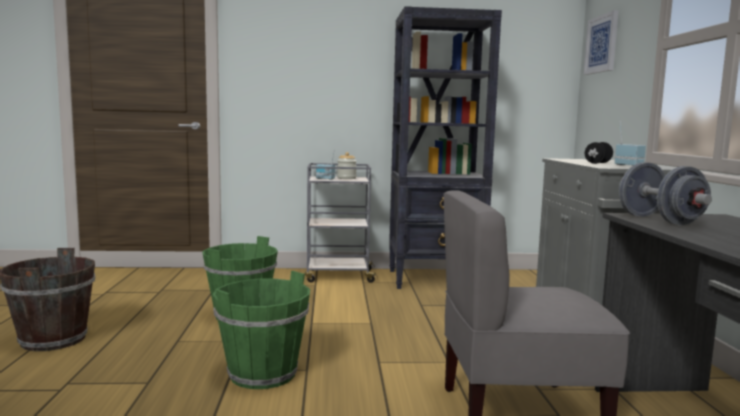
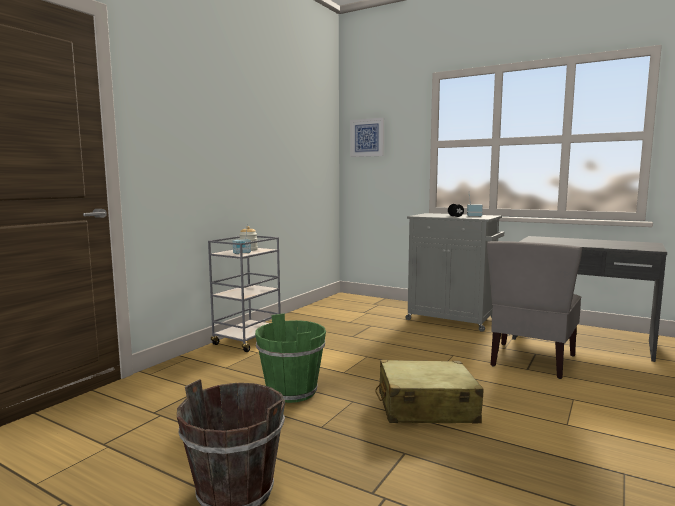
camera: 55 degrees left, 0 degrees up
green bucket [212,271,310,389] -> beige suitcase [375,360,483,423]
black bookcase [389,6,502,289] -> none
grey dumbbell [619,162,712,225] -> none

